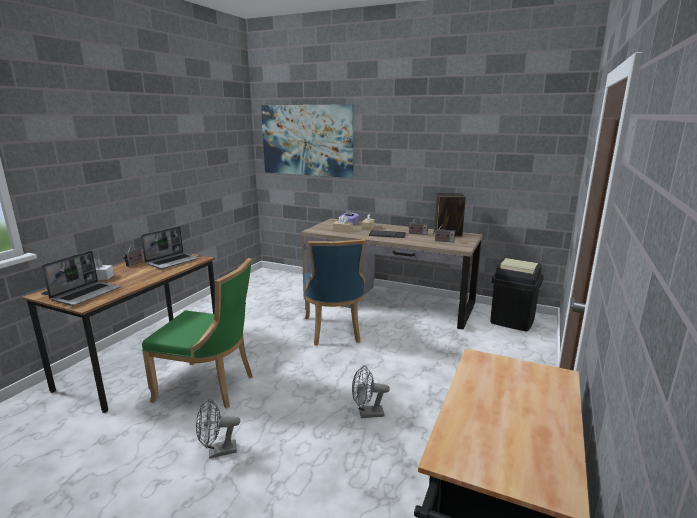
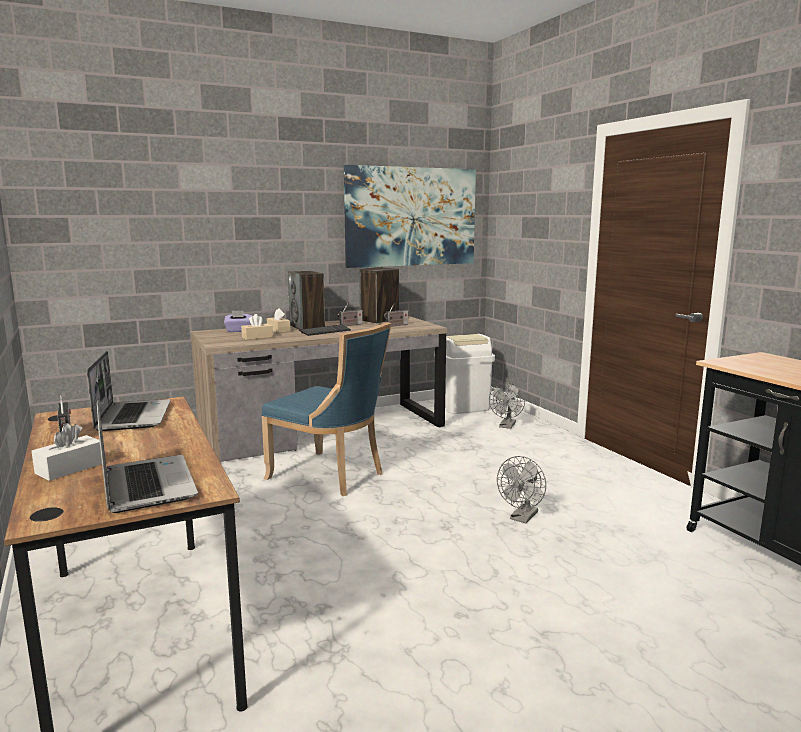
camera: 50 degrees left, 5 degrees down
green chair [142,258,253,409] -> none
grey fan [196,398,240,459] -> grey fan moved to [489,382,525,429]
picture [261,104,353,178] -> picture moved to [344,165,476,268]
black trash can [490,258,544,332] -> white trash can [445,334,495,414]
none -> speaker [288,271,325,329]

